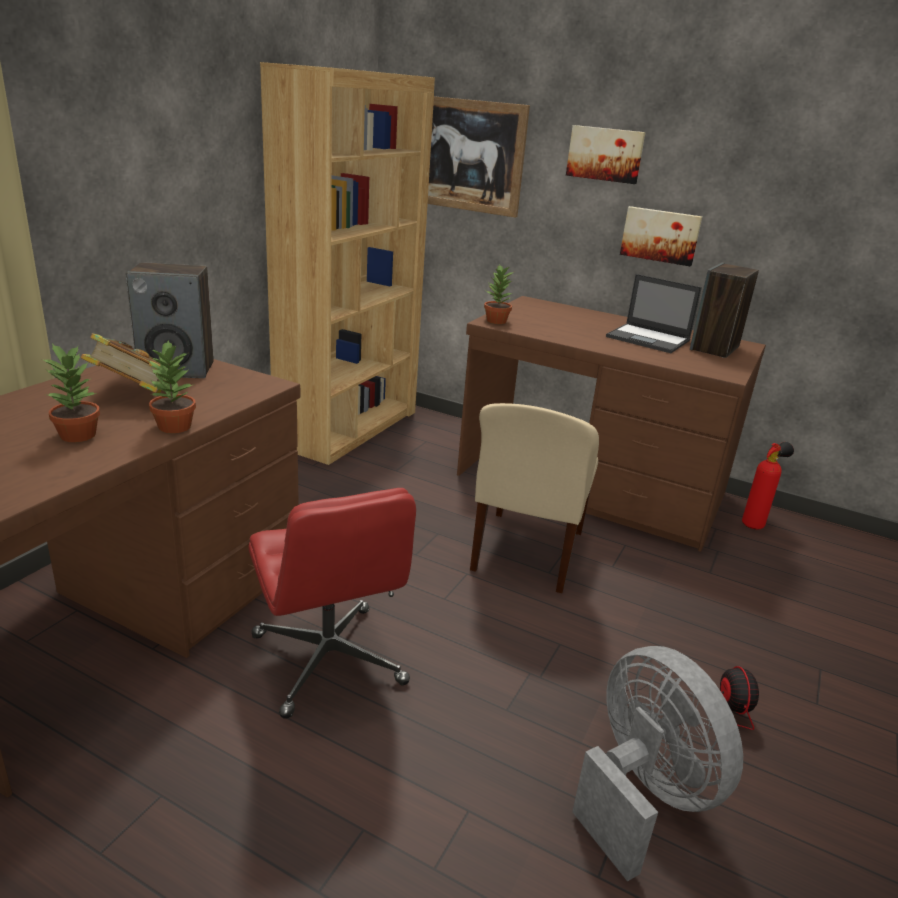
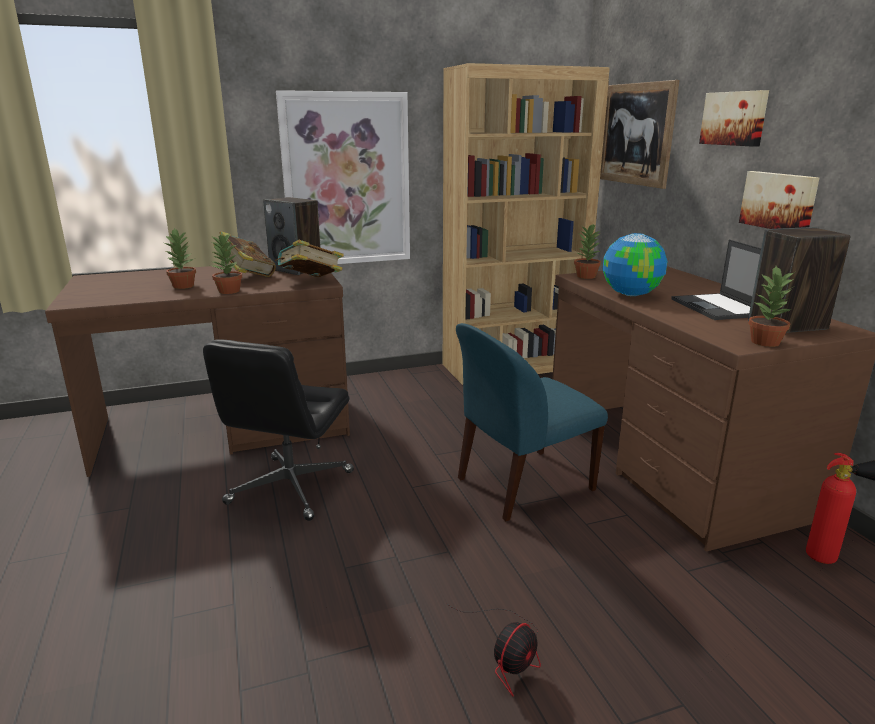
camera: 45 degrees right, 5 degrees down
red office chair [248,488,416,719] -> black office chair [203,339,354,521]
beige chair [470,403,599,593] -> blue chair [456,323,608,521]
grey fan [572,646,743,882] -> none
none -> book [275,240,344,277]
none -> picture [276,90,410,264]
none -> globe [603,233,667,296]
none -> potted plant [748,266,795,347]

